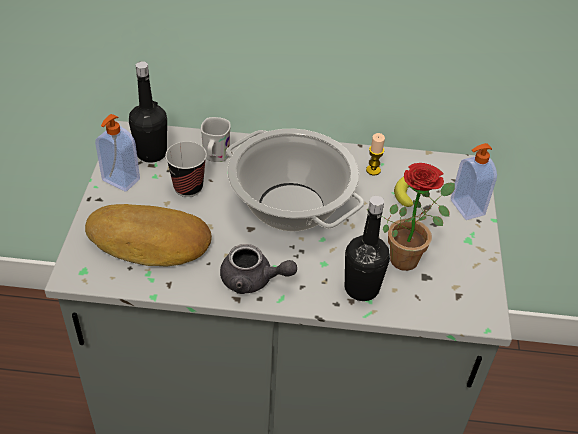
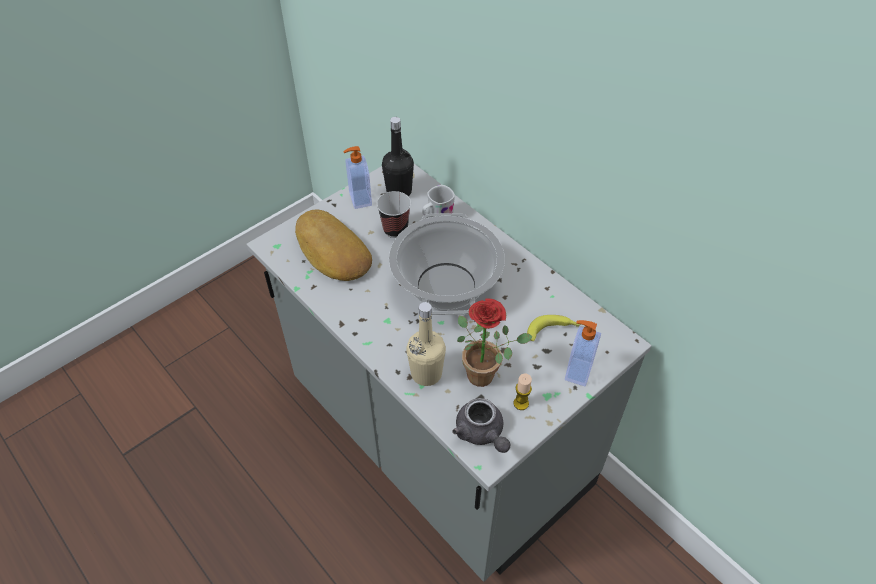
camera: 45 degrees right, 5 degrees up
grey teapot [220,244,297,294] -> grey teapot moved to [452,398,510,453]
black bottle [345,196,390,301] -> beige bottle [406,302,446,386]
candle [366,133,385,175] -> candle moved to [513,373,532,410]

